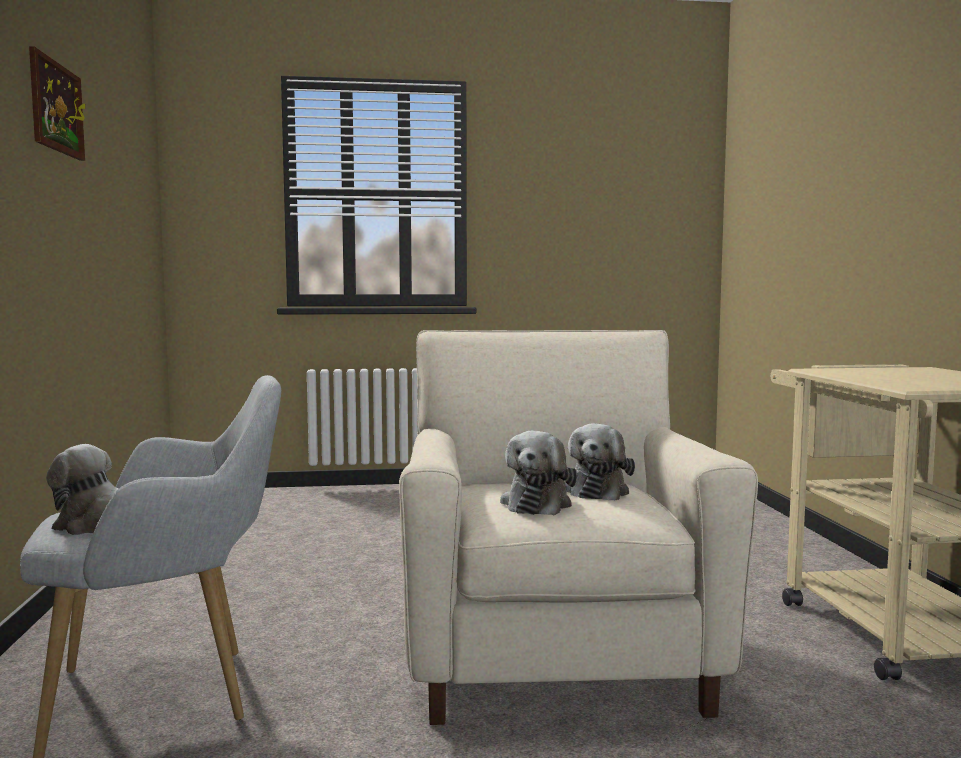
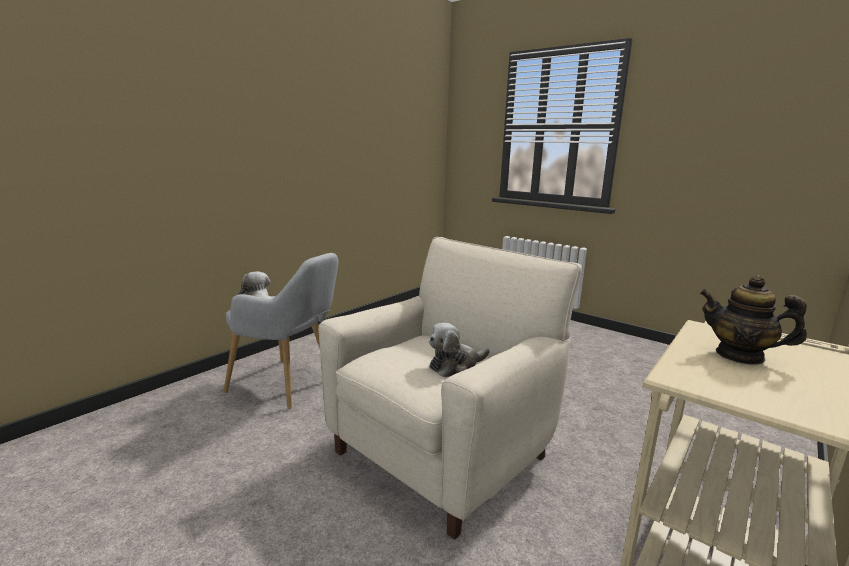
camera: 45 degrees right, 10 degrees up
picture [29,46,85,161] -> none
plush toy [500,431,577,515] -> none
none -> teapot [700,275,807,365]

